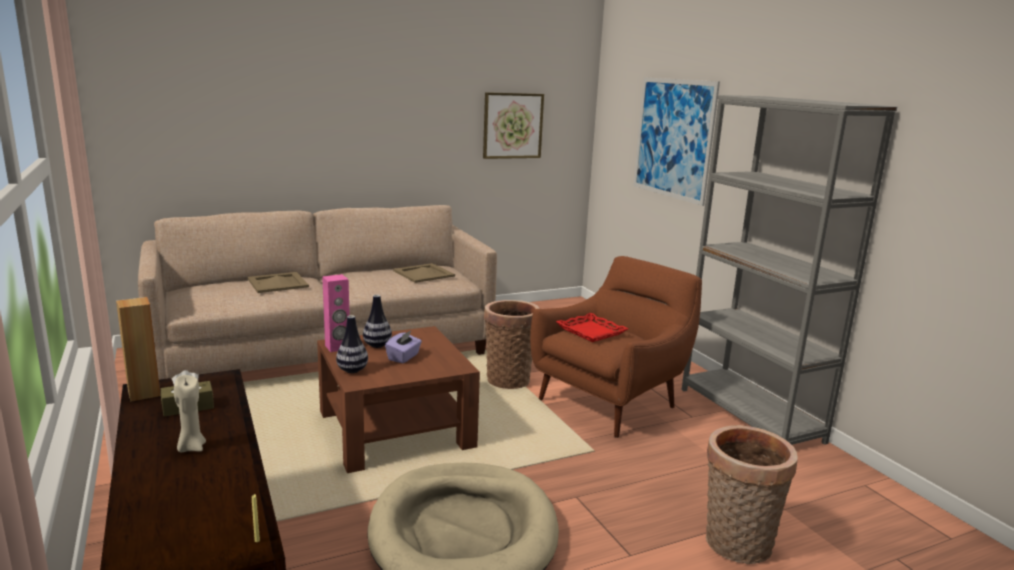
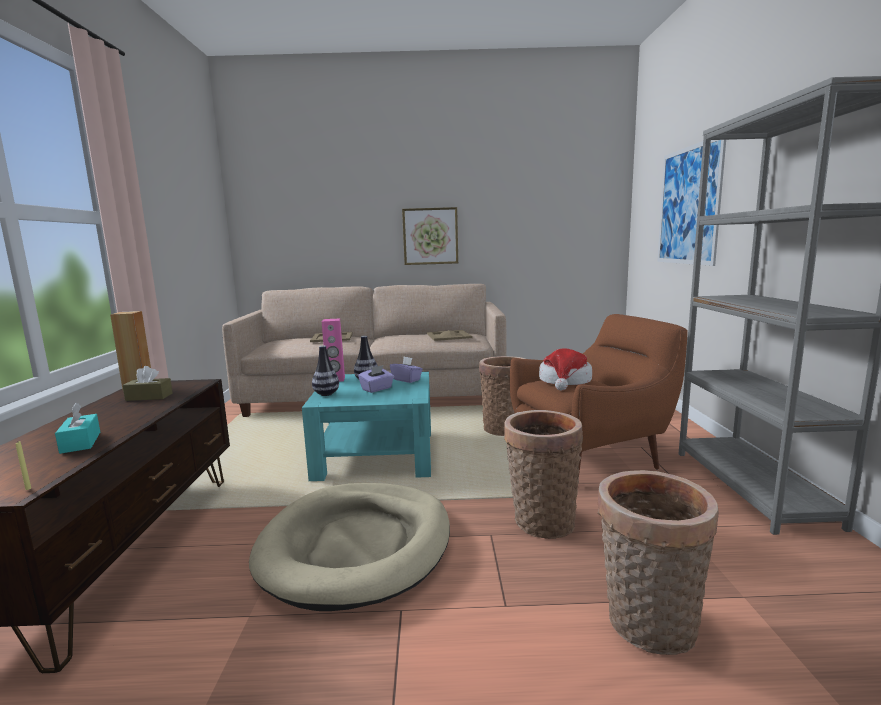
camera: 25 degrees right, 5 degrees down
beige candle [174,375,206,452] -> none
brown coffee table [317,326,480,473] -> turquoise coffee table [302,372,431,481]
picture [483,92,544,159] -> picture moved to [402,207,458,265]
red tray [556,313,628,342] -> hat [539,348,592,390]
none -> turquoise tissue box [55,403,100,454]
none -> purple tissue box [390,357,423,383]
none -> basket [504,410,583,539]

